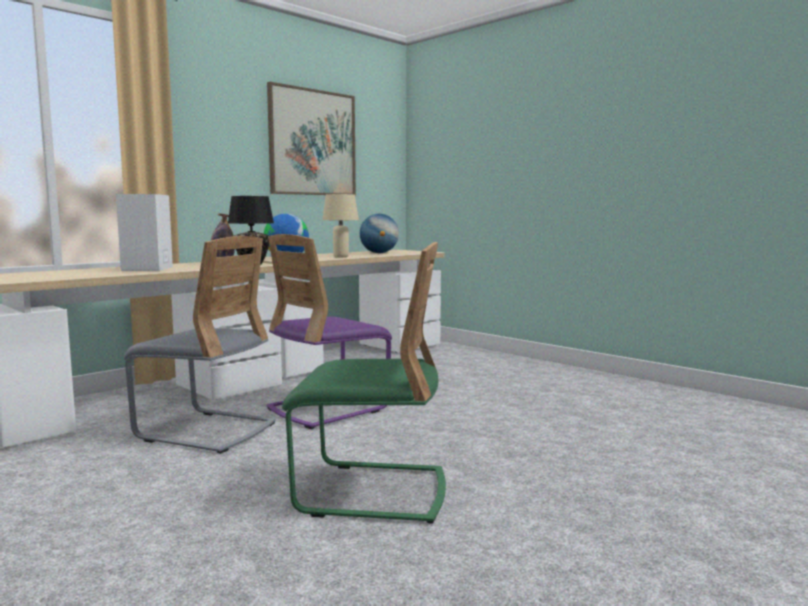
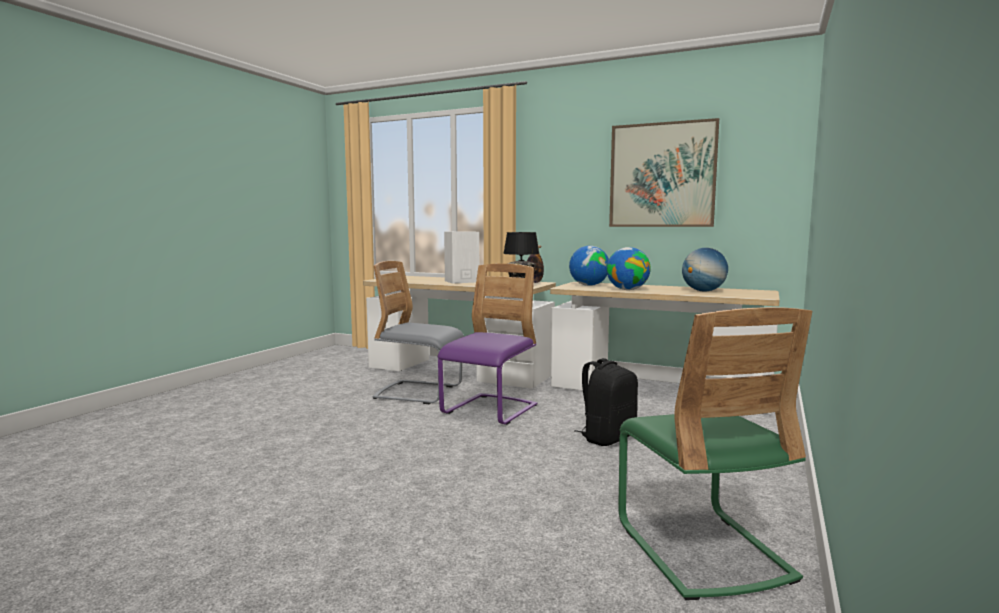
camera: 70 degrees right, 0 degrees up
grey chair [124,236,276,454] -> grey chair turned 105 degrees clockwise [373,261,464,404]
purple chair [267,234,392,429] -> purple chair turned 90 degrees clockwise [437,263,538,425]
green chair [282,242,446,524] -> green chair moved to [618,307,812,600]
beige table lamp [322,194,359,258] -> globe [607,247,651,290]
none -> black backpack [574,358,638,446]

